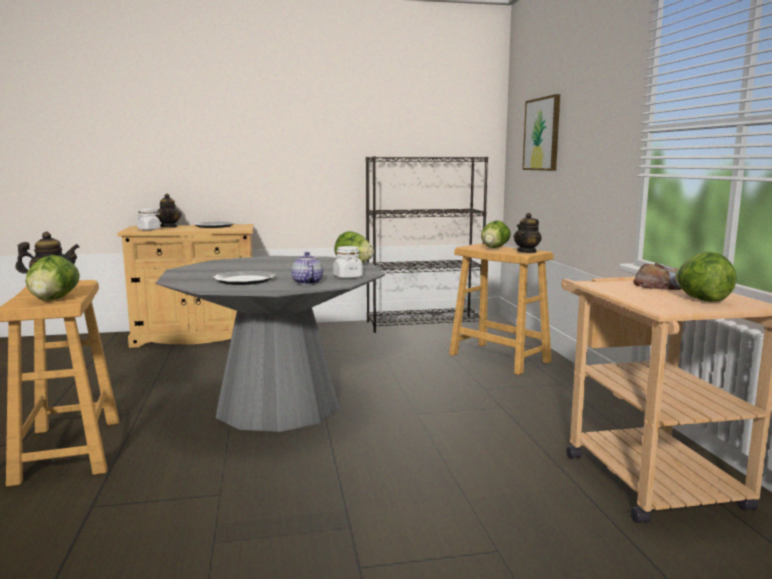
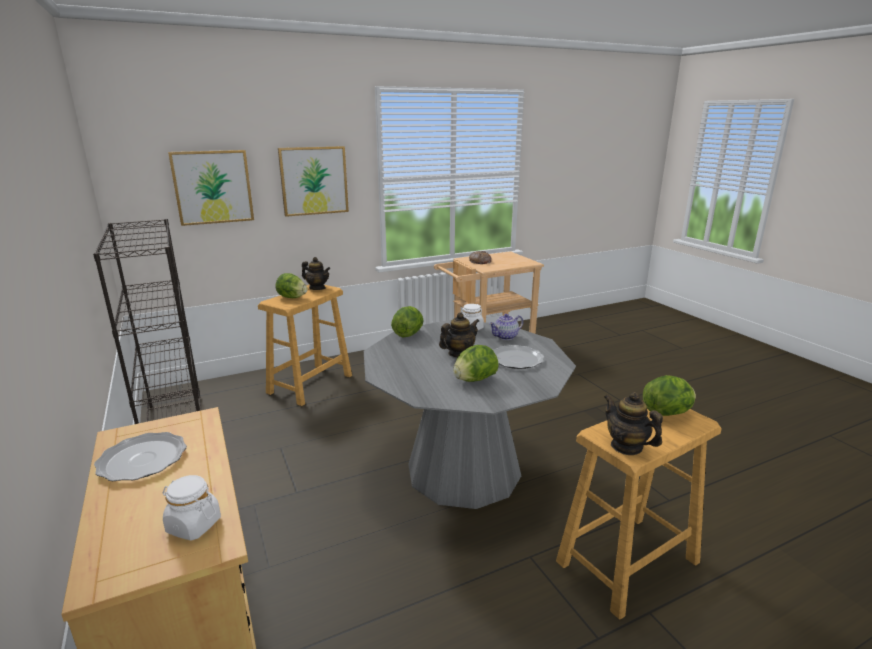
camera: 105 degrees left, 10 degrees up
teapot [156,194,181,228] -> teapot moved to [439,312,479,357]
lettuce [675,251,737,302] -> lettuce moved to [453,345,499,382]
none -> picture [278,146,349,217]

